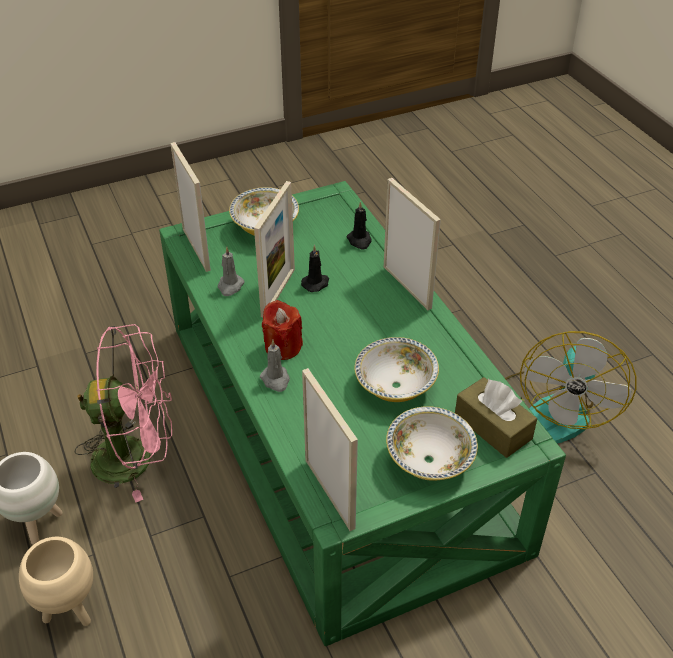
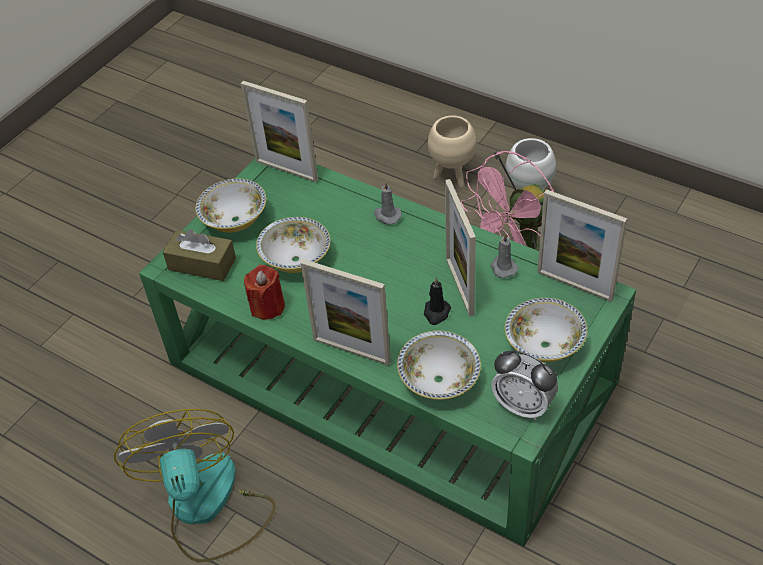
camera: 150 degrees right, 5 degrees up
red candle [262,300,303,360] -> red candle moved to [244,265,285,320]
black candle [346,201,372,249] -> bowl [397,331,481,400]
none -> alarm clock [491,350,558,420]

